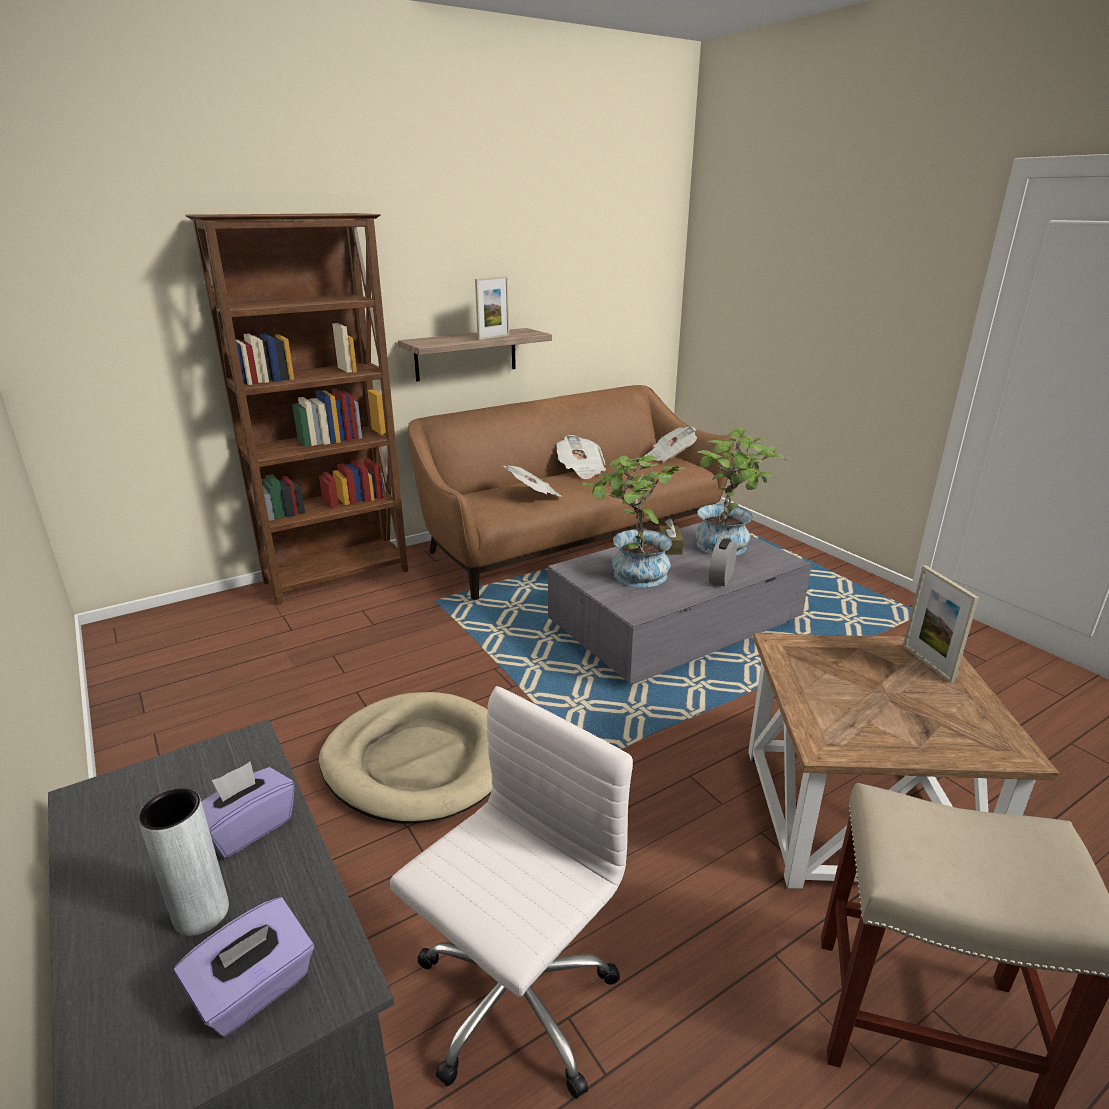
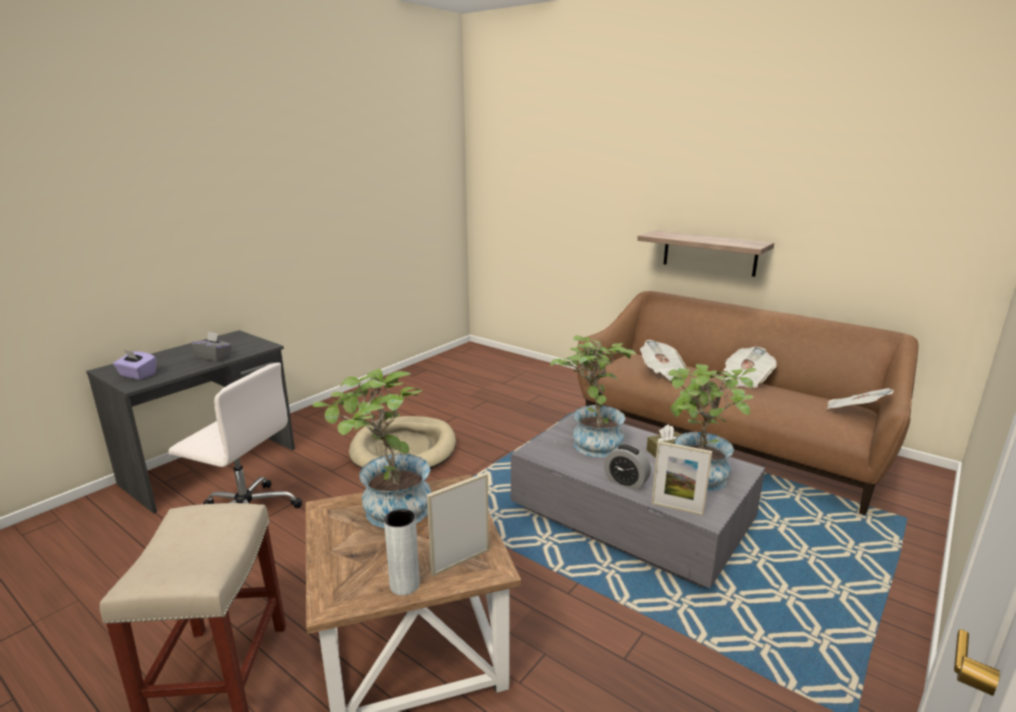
camera: 70 degrees right, 5 degrees down
grey vase [138,788,229,936] -> grey vase moved to [384,509,420,595]
brown bookcase [185,213,408,605] -> none
purple tissue box [201,761,295,858] -> grey tissue box [191,332,232,362]
picture frame [475,276,509,340] -> picture frame moved to [651,441,712,516]
alarm clock [709,538,737,586] -> alarm clock turned 150 degrees counterclockwise [604,444,651,490]
none -> potted plant [312,369,432,528]

